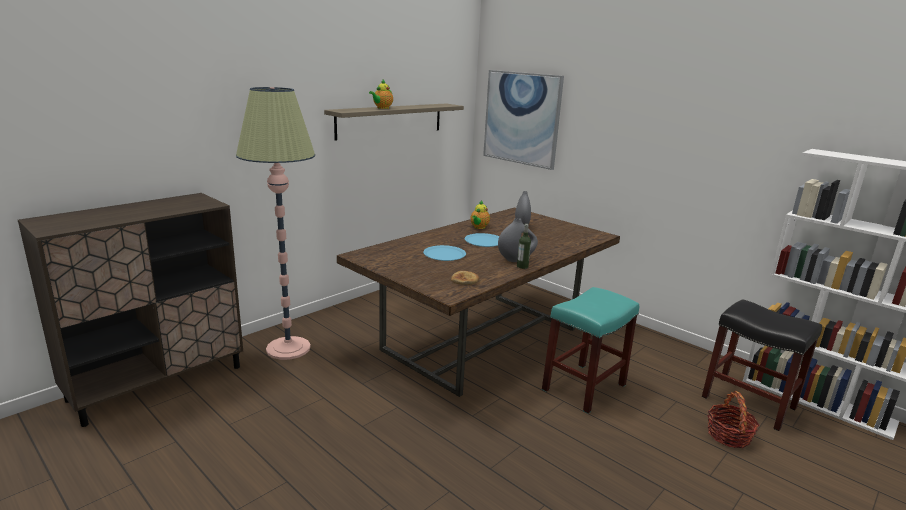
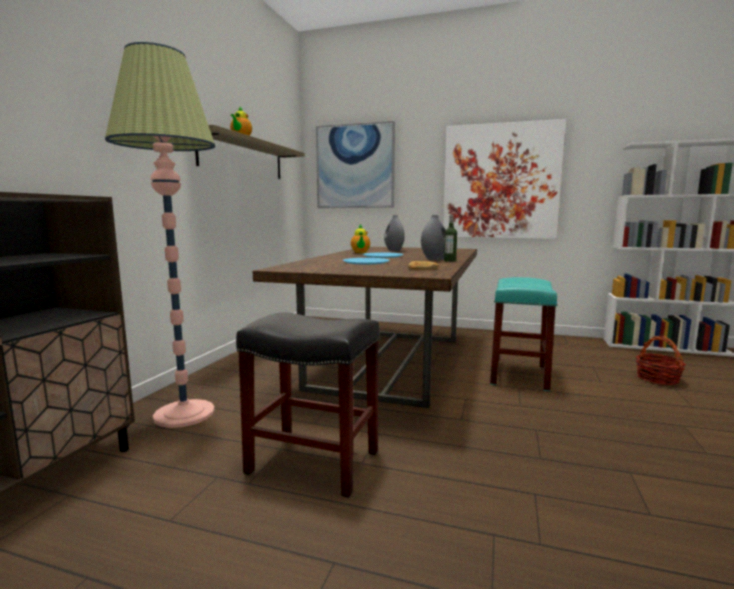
camera: 25 degrees left, 10 degrees down
black stool [702,299,822,431] -> black stool moved to [236,313,380,498]
none -> picture [443,119,566,239]

